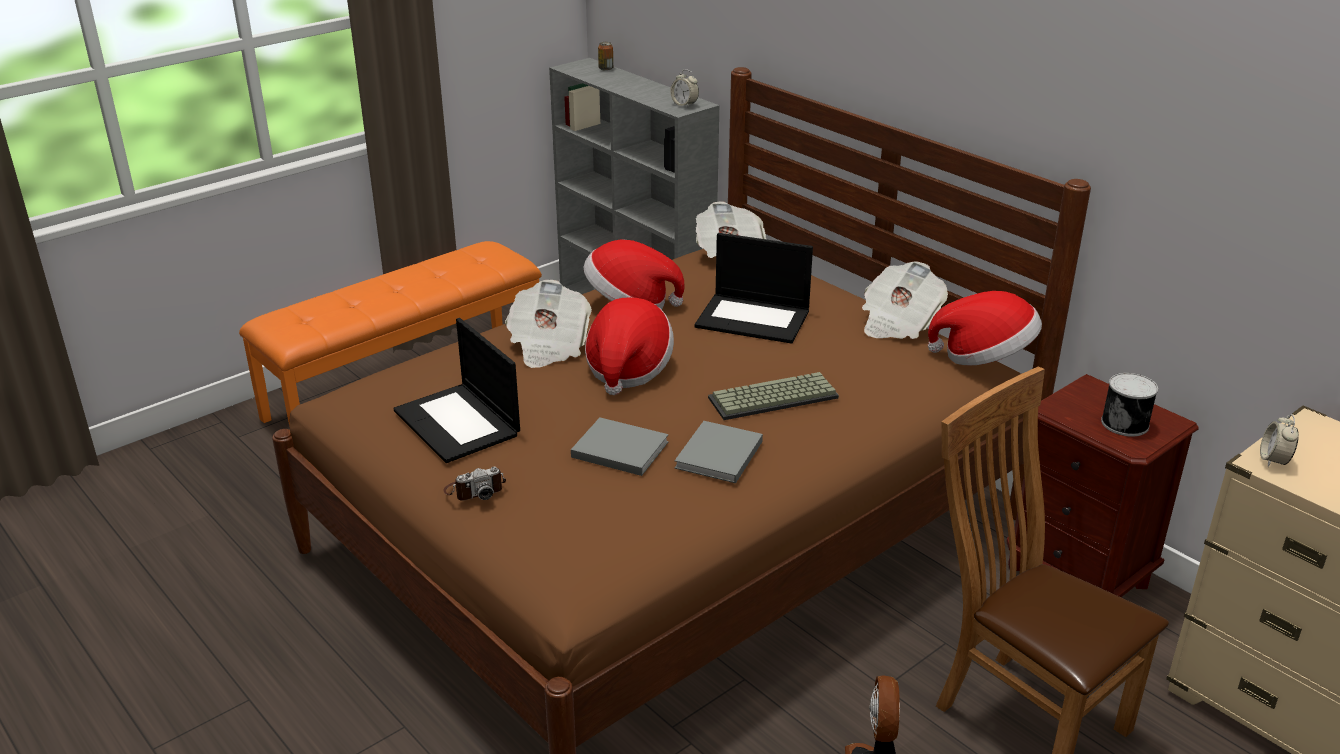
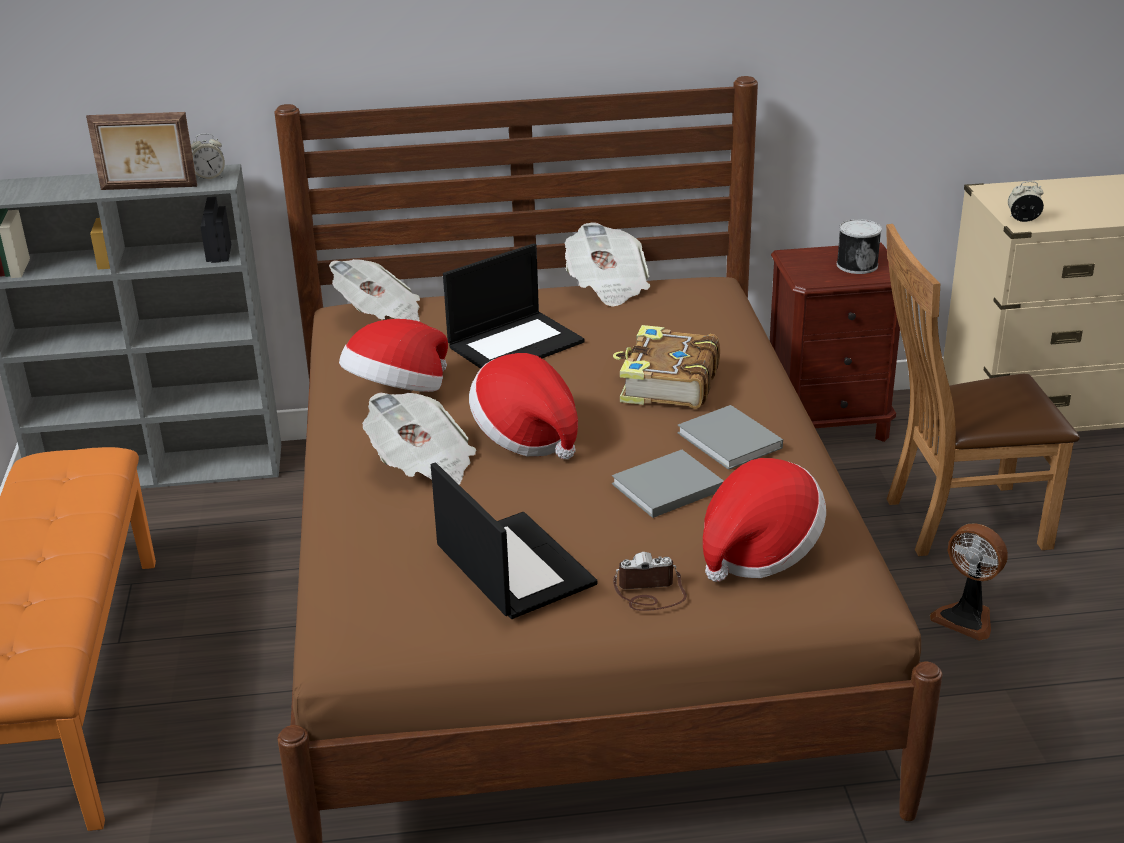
camera: 55 degrees left, 0 degrees up
laptop [394,318,520,463] -> laptop turned 120 degrees counterclockwise [431,462,597,619]
camera [443,467,506,501] -> camera turned 105 degrees counterclockwise [613,552,687,611]
can [598,42,613,71] -> none
keyboard [708,372,839,420] -> book [613,325,720,409]
hat [928,291,1042,366] -> hat moved to [703,458,826,582]
alarm clock [1260,414,1299,467] -> alarm clock turned 135 degrees clockwise [1008,181,1044,222]
none -> picture frame [86,112,197,190]

